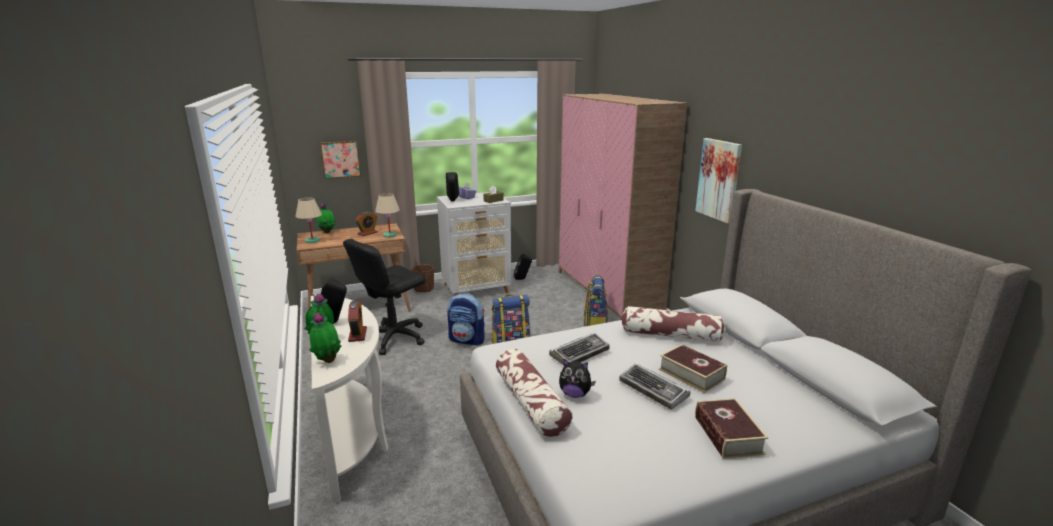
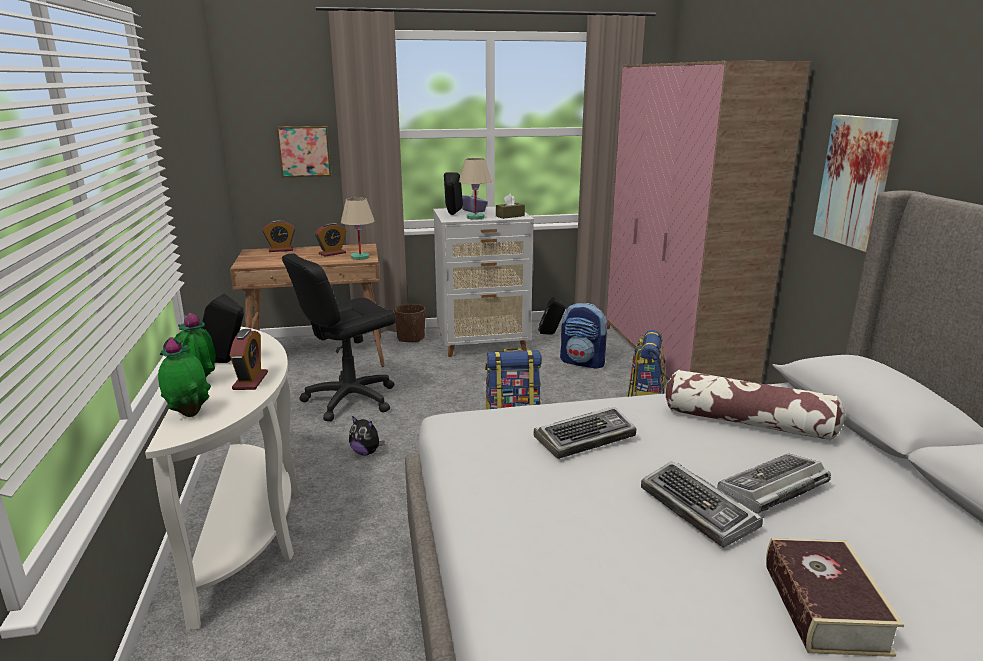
camera: 10 degrees right, 0 degrees up
beige table lamp [295,197,322,243] -> beige table lamp moved to [459,158,492,220]
potted plant [317,203,336,233] -> alarm clock [263,220,295,252]
backpack [447,293,485,346] -> backpack moved to [560,303,609,369]
pillow [496,349,573,437] -> none
plush toy [559,359,596,398] -> plush toy moved to [349,416,385,455]
book [659,344,727,393] -> keyboard [717,454,831,514]

